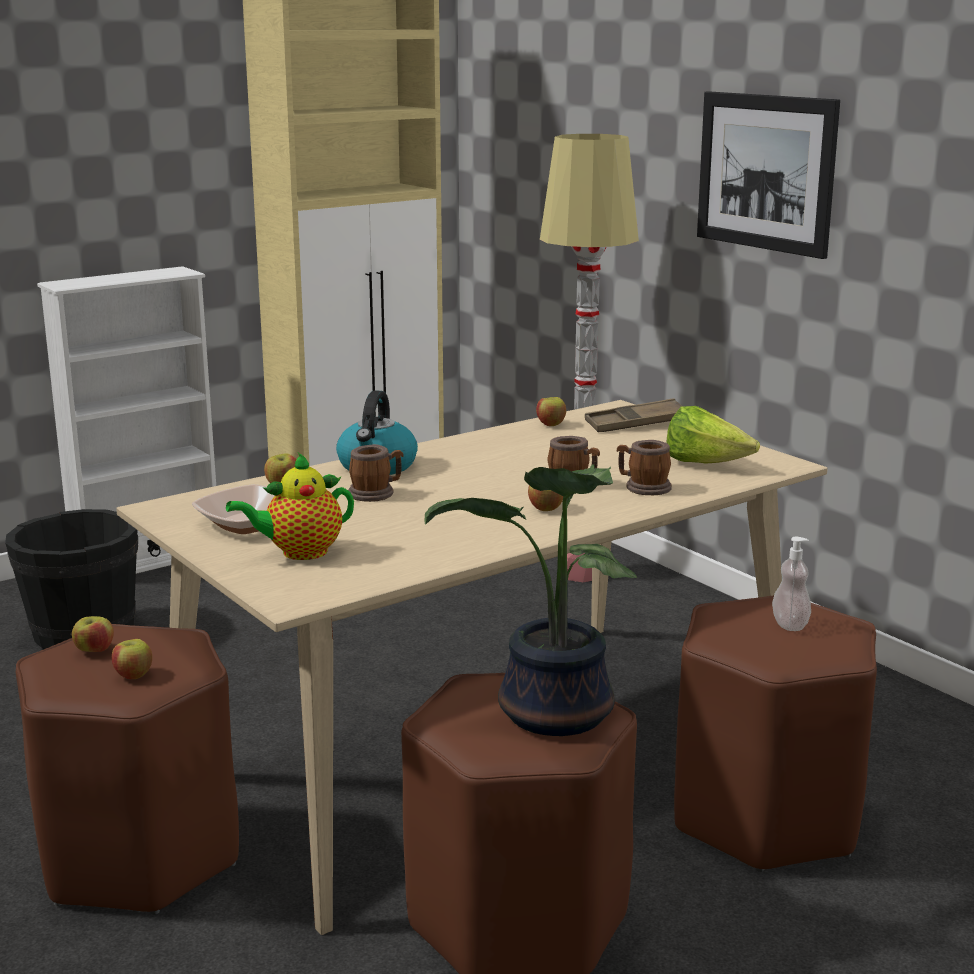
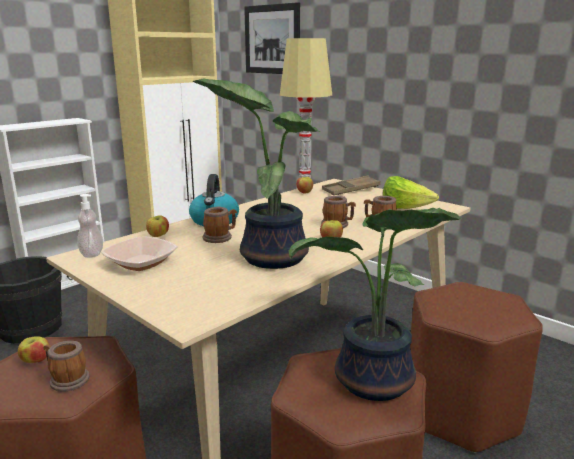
camera: 10 degrees left, 0 degrees up
apple [112,639,152,679] -> mug [43,341,90,392]
teapot [226,453,354,560] -> none
picture [697,91,840,259] -> picture moved to [244,2,300,74]
soap dispenser [772,537,811,631] -> soap dispenser moved to [77,194,103,258]
none -> potted plant [193,78,320,269]

